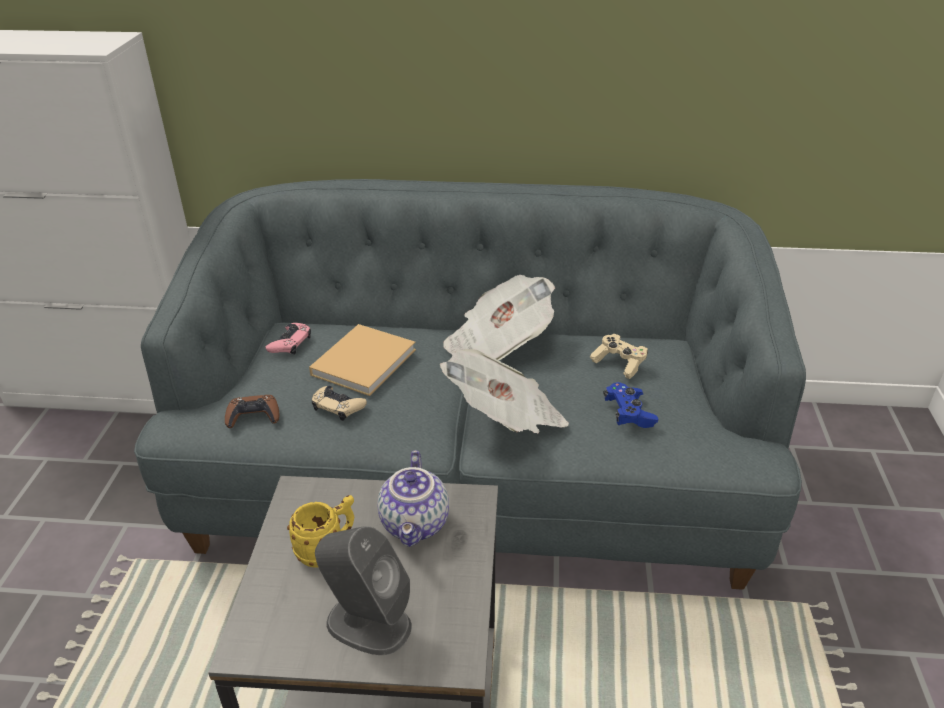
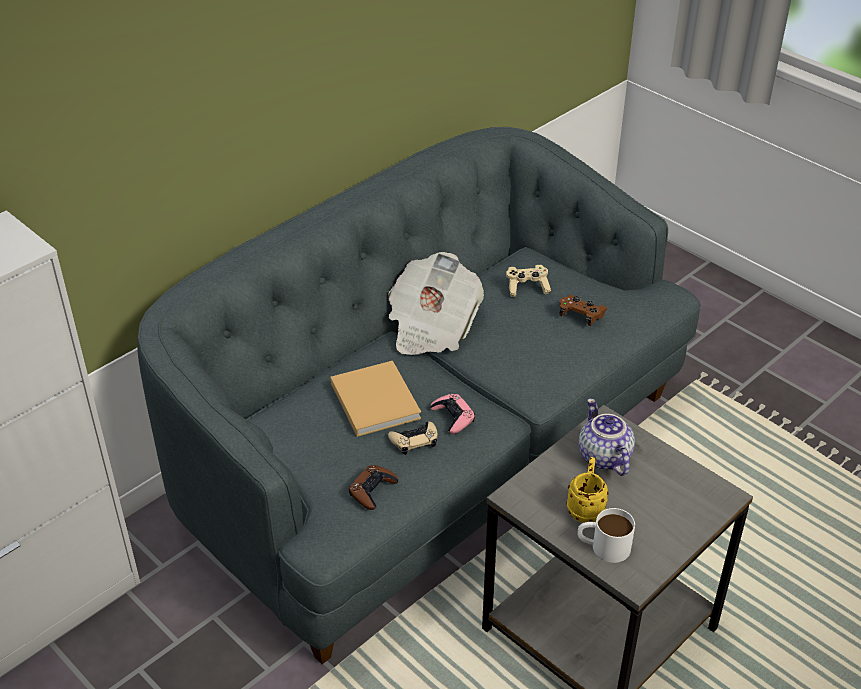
camera: 50 degrees left, 5 degrees up
pink game controller [266,323,311,355] -> pink game controller moved to [430,394,475,434]
grey speaker [315,526,412,655] -> none
teapot [377,450,449,547] -> teapot turned 150 degrees counterclockwise [579,398,635,476]
newspaper [440,349,569,433] -> none
blue game controller [603,382,658,428] -> brown game controller [559,295,607,326]
none -> white mug [578,508,635,563]

